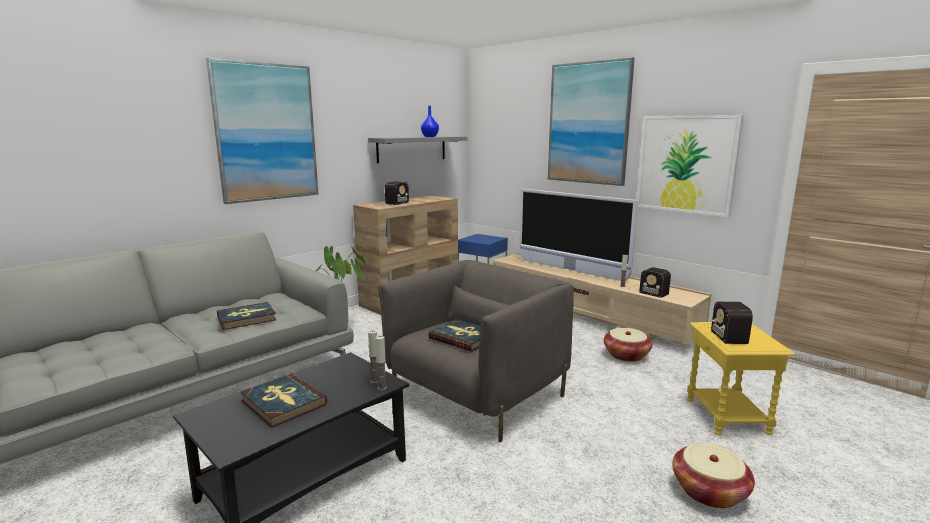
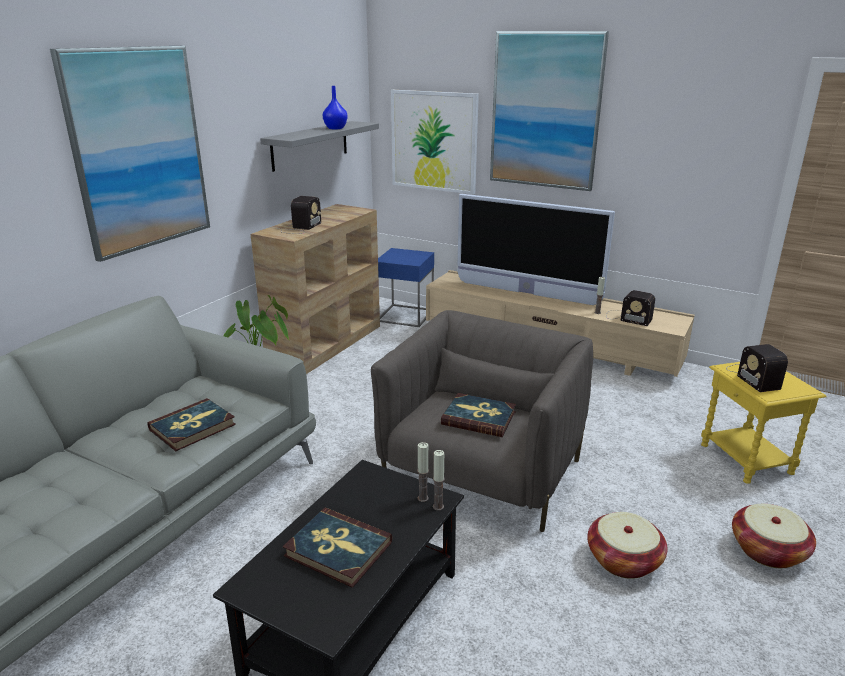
camera: 15 degrees left, 10 degrees up
basket [604,328,652,362] -> basket moved to [587,512,667,579]
picture [636,115,744,217] -> picture moved to [391,90,479,195]

